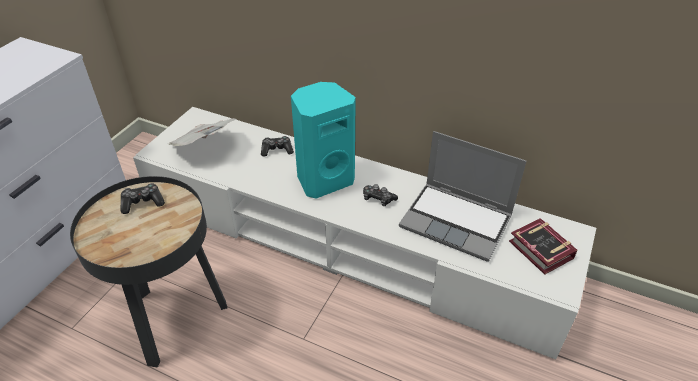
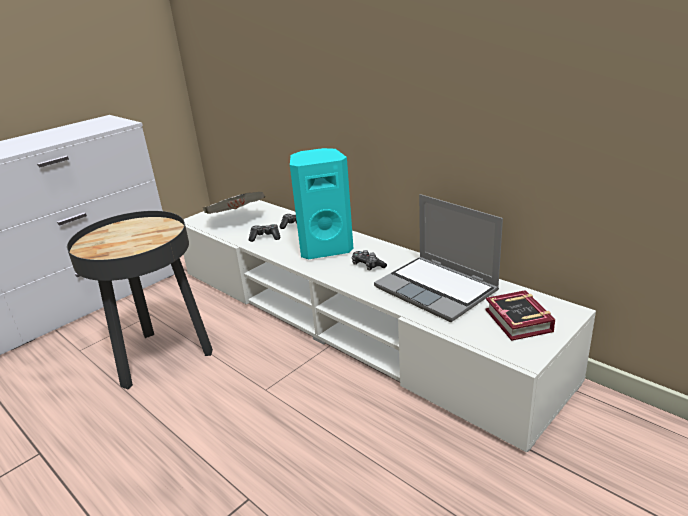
camera: 20 degrees right, 15 degrees down
game controller [121,183,165,214] -> game controller moved to [249,224,280,242]

